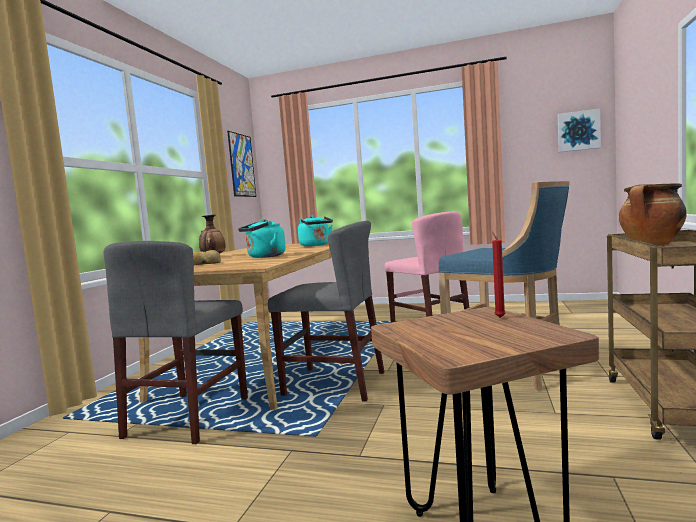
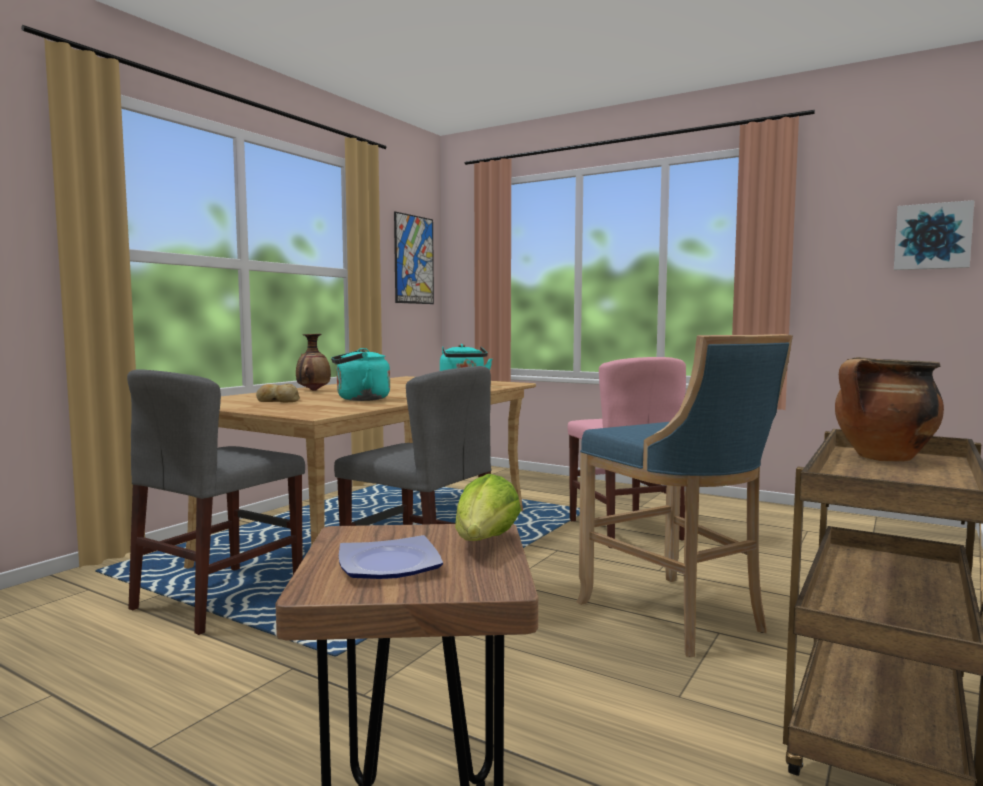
camera: 15 degrees right, 0 degrees up
red candle [492,232,506,318] -> lettuce [455,474,521,541]
none -> plate [339,535,443,579]

